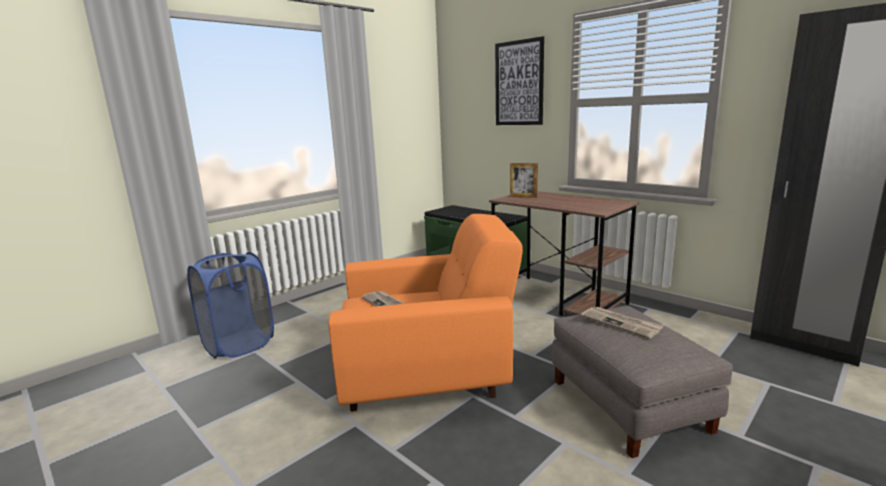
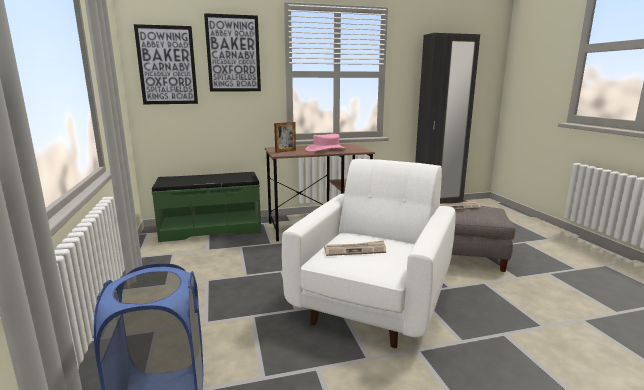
camera: 60 degrees left, 0 degrees up
orange armchair [328,214,523,411] -> white armchair [282,159,455,348]
none -> picture [134,24,198,104]
none -> pink hat [306,134,347,152]

